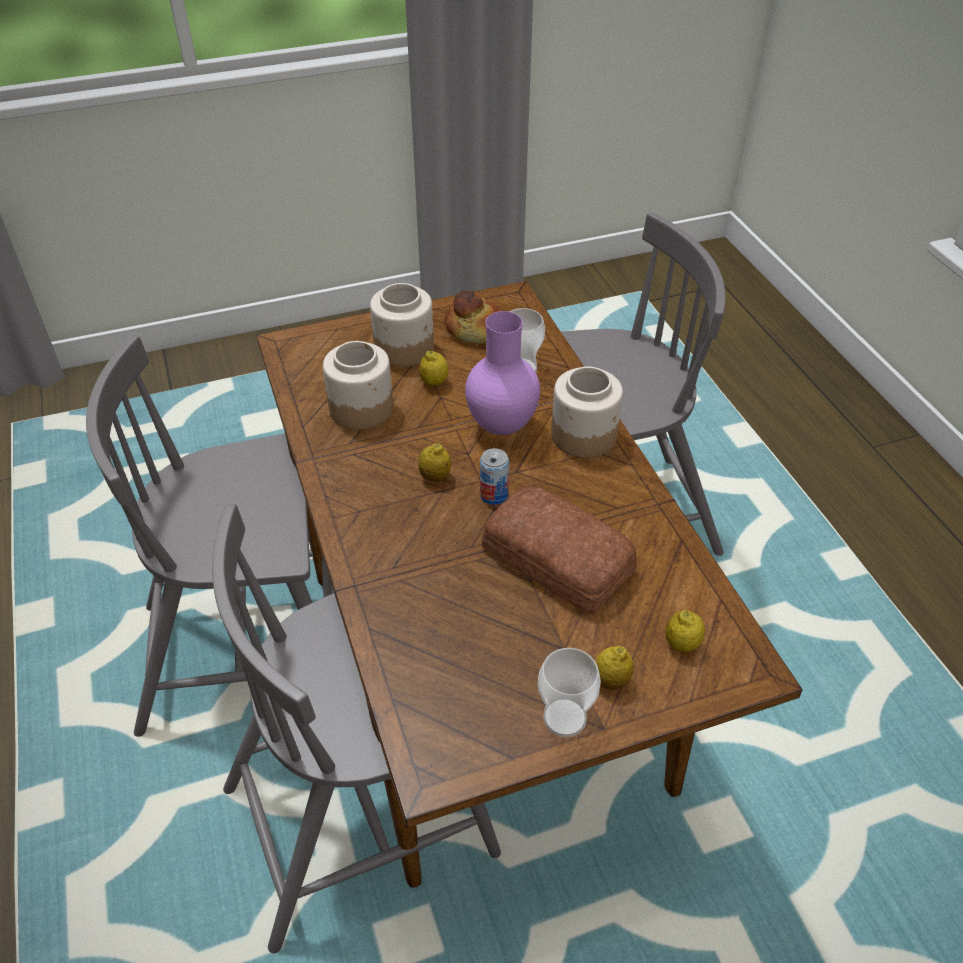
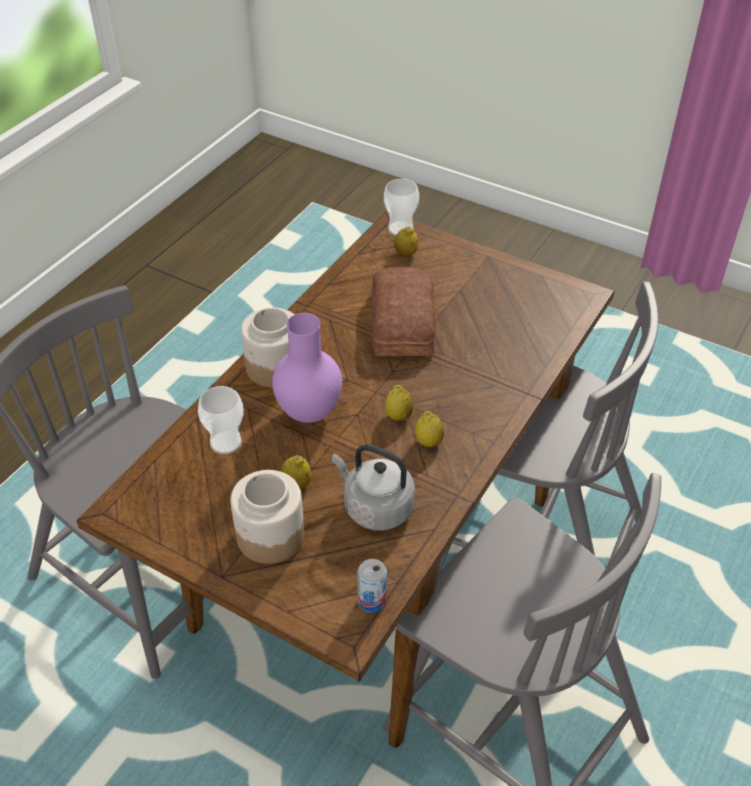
camera: 130 degrees left, 0 degrees up
jar [323,341,393,430] -> grey kettle [332,444,415,530]
bread [445,290,501,344] -> none
can [480,448,509,505] -> can moved to [357,559,387,613]
cup [538,648,601,737] -> cup moved to [384,179,419,236]
lemon [595,646,634,690] -> lemon moved to [415,411,444,447]

